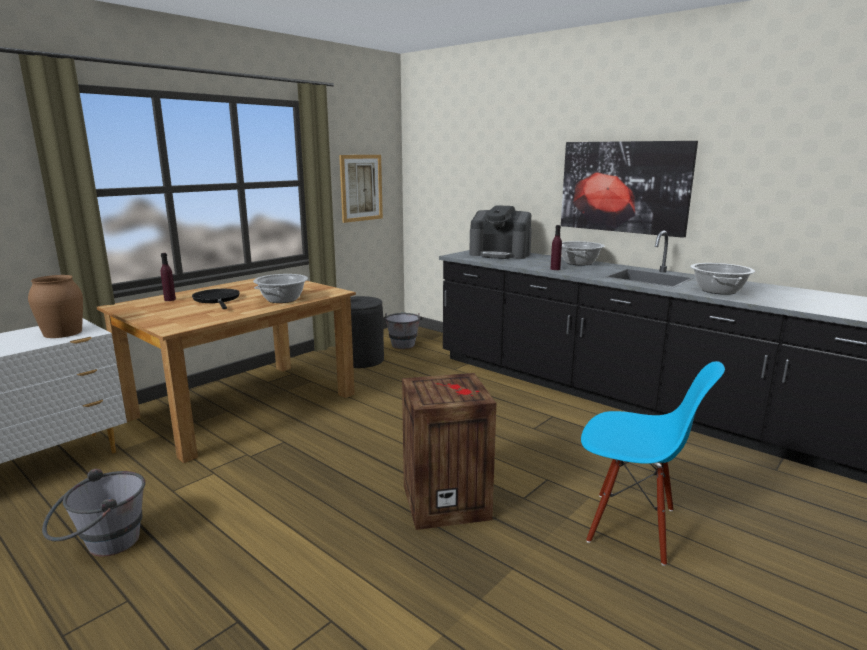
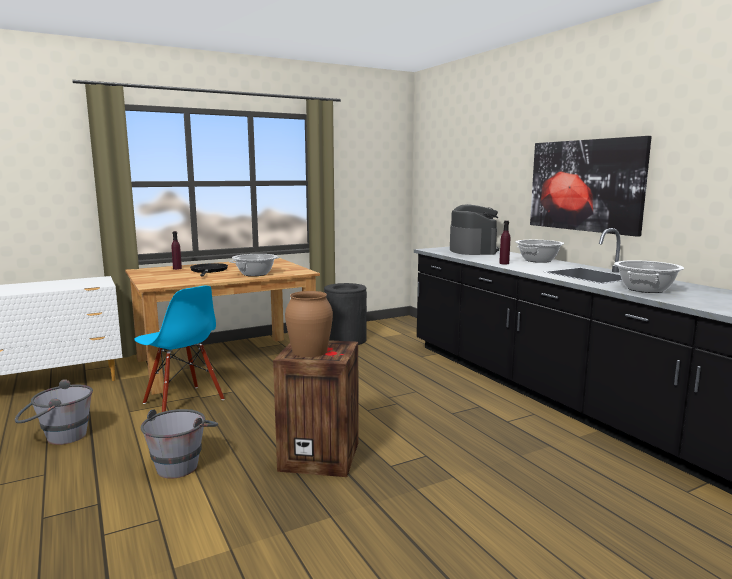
camera: 20 degrees right, 5 degrees down
brown vase [28,275,83,338] -> brown vase moved to [285,291,333,357]
picture [339,155,383,223] -> none
grey bucket [383,313,423,349] -> grey bucket moved to [141,409,218,479]
coffee machine [469,205,532,259] -> coffee machine turned 135 degrees counterclockwise [450,204,499,255]
blue chair [581,361,725,566] -> blue chair moved to [134,286,225,412]

